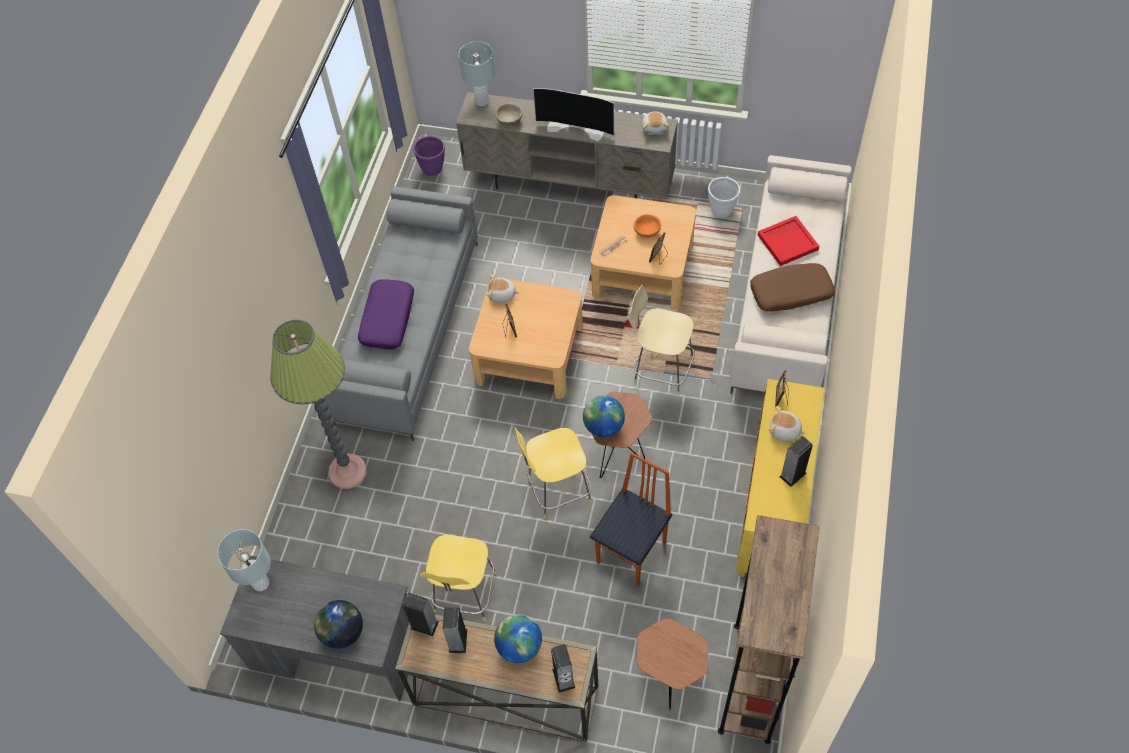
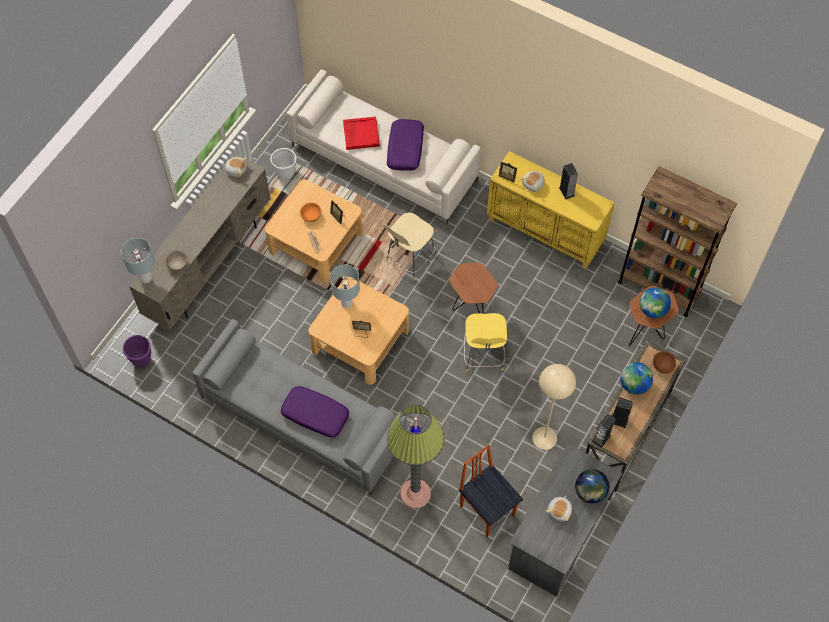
camera: 75 degrees left, 5 degrees up
grey table lamp [217,529,271,591] -> grey table lamp moved to [330,264,360,308]
yellow stool [420,535,496,621] -> beige floor lamp [532,364,576,450]
plush toy [487,275,520,303] -> plush toy moved to [546,496,572,522]
television [533,88,614,141] -> none
speaker [551,644,575,693] -> brown bowl [653,351,676,374]
globe [583,396,625,437] -> globe moved to [640,287,671,318]
chair [590,452,672,586] -> chair moved to [459,444,523,538]
brown pillow [750,263,835,312] -> purple pillow [387,119,424,171]

